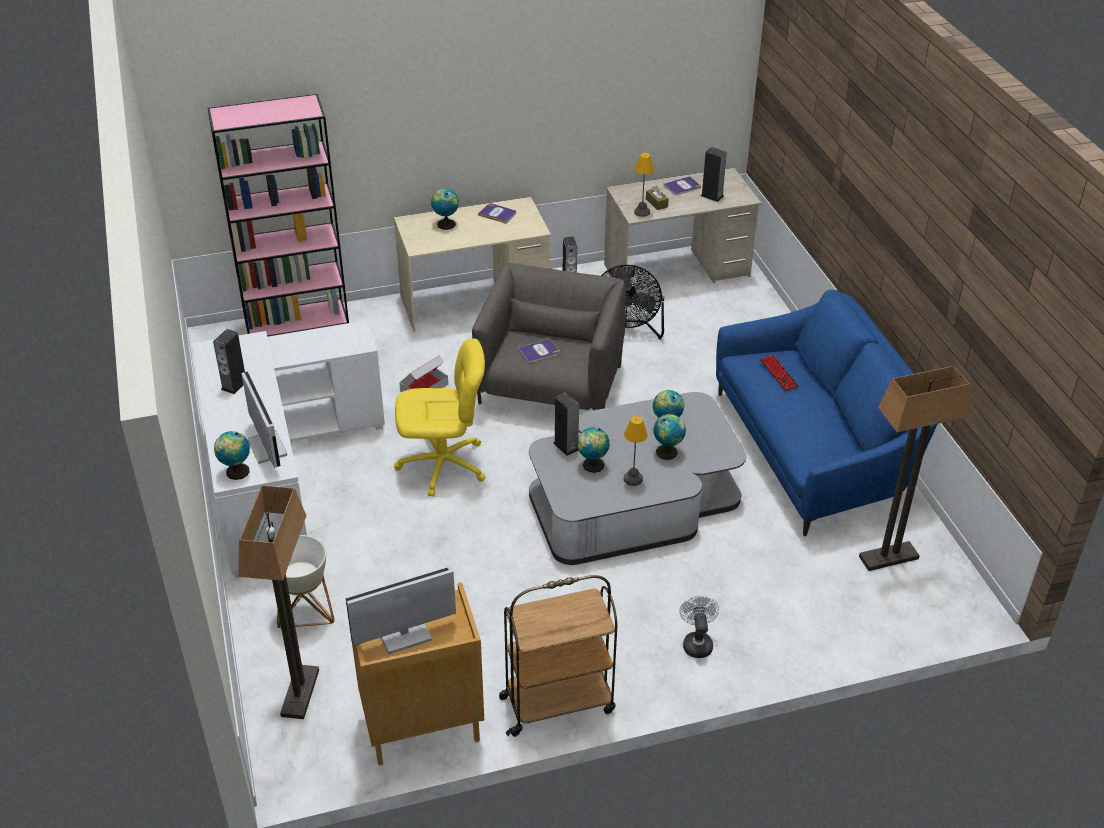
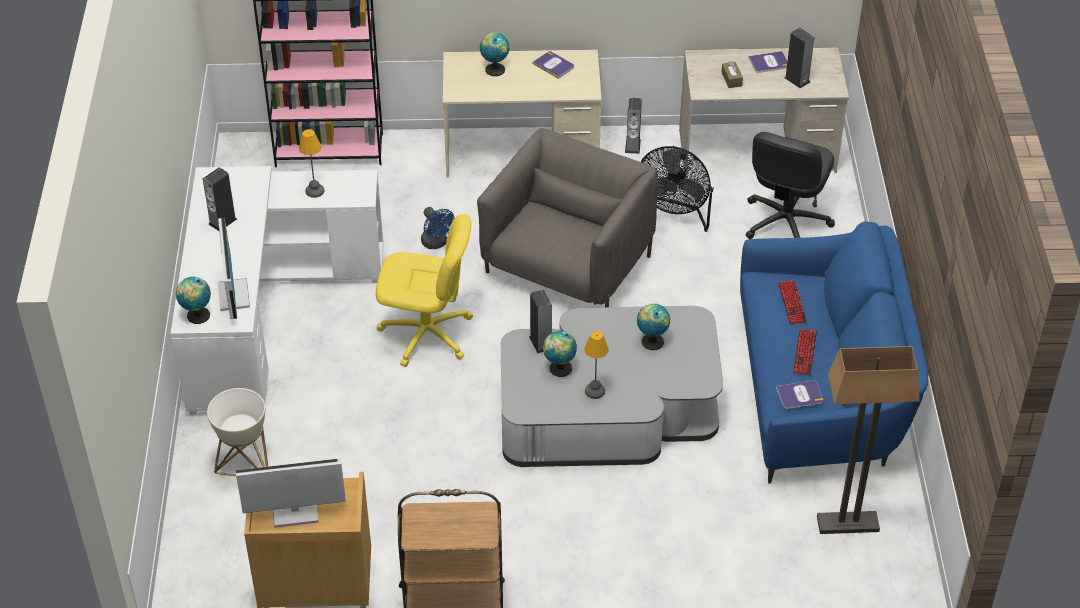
camera: 15 degrees right, 5 degrees up
floor lamp [238,485,319,719] -> none
cardboard box [399,355,448,392] -> blue fan [421,207,455,249]
book [518,339,560,363] -> book moved to [776,380,823,409]
table lamp [634,153,654,217] -> table lamp moved to [299,129,324,198]
globe [654,414,686,460] -> none
white fan [679,595,719,658] -> none
none -> black office chair [745,132,835,239]
none -> keyboard [793,329,817,375]

